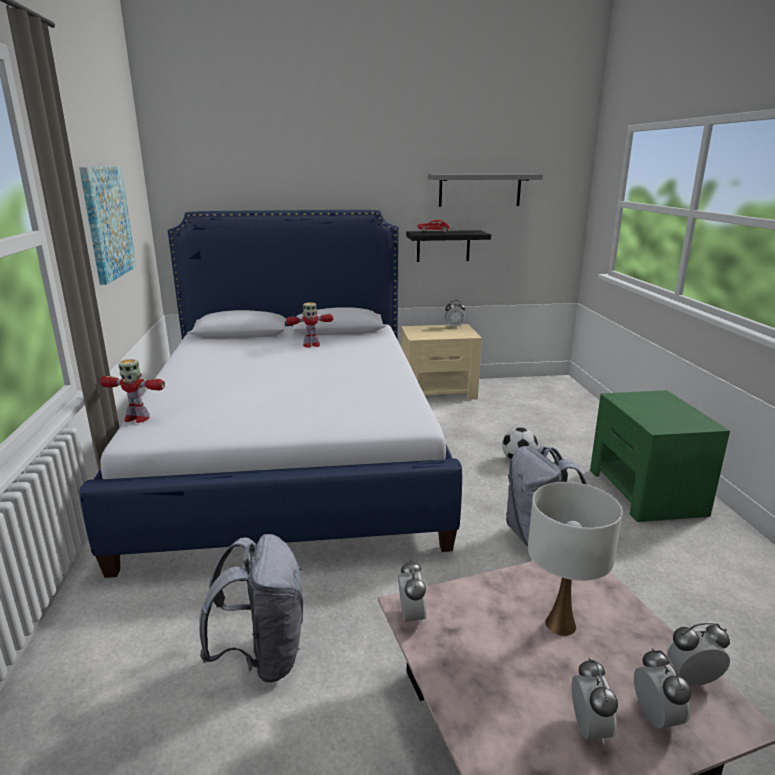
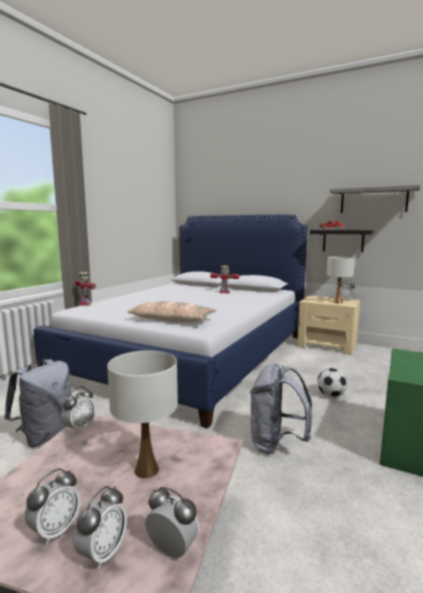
camera: 35 degrees right, 10 degrees down
picture [79,166,136,285] -> none
none -> pillow [127,301,216,322]
none -> white table lamp [326,256,355,304]

